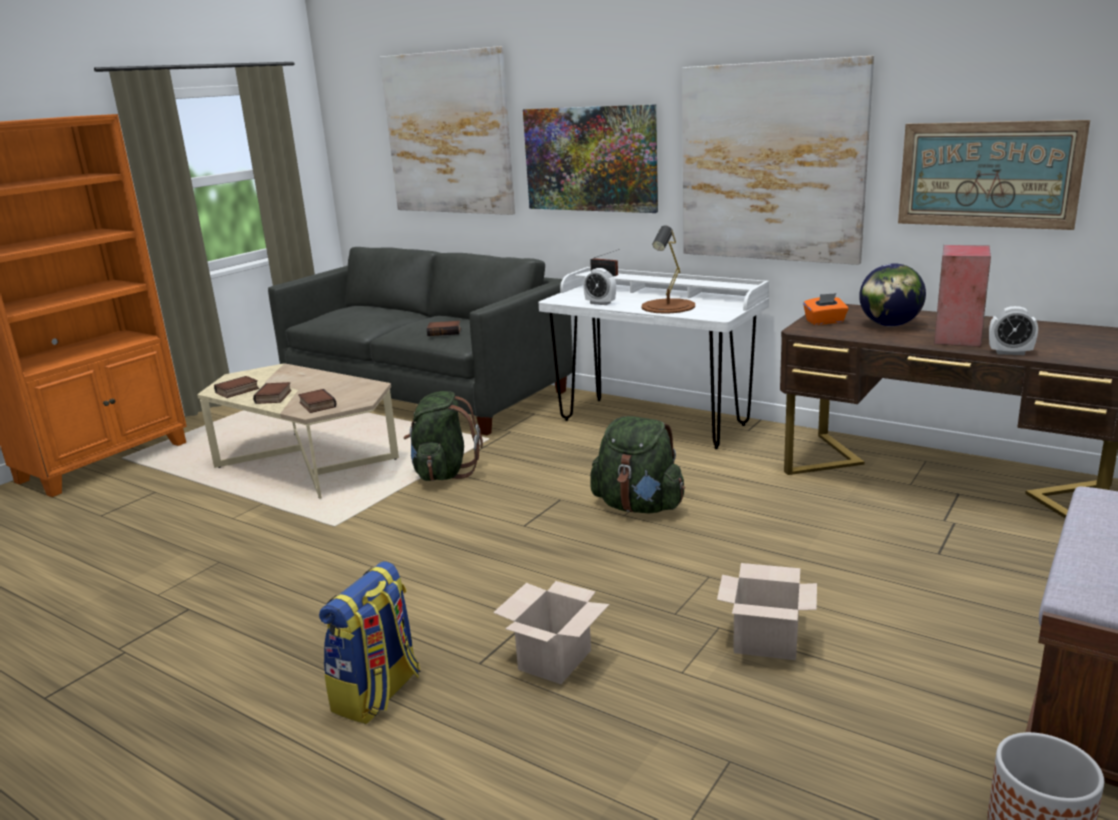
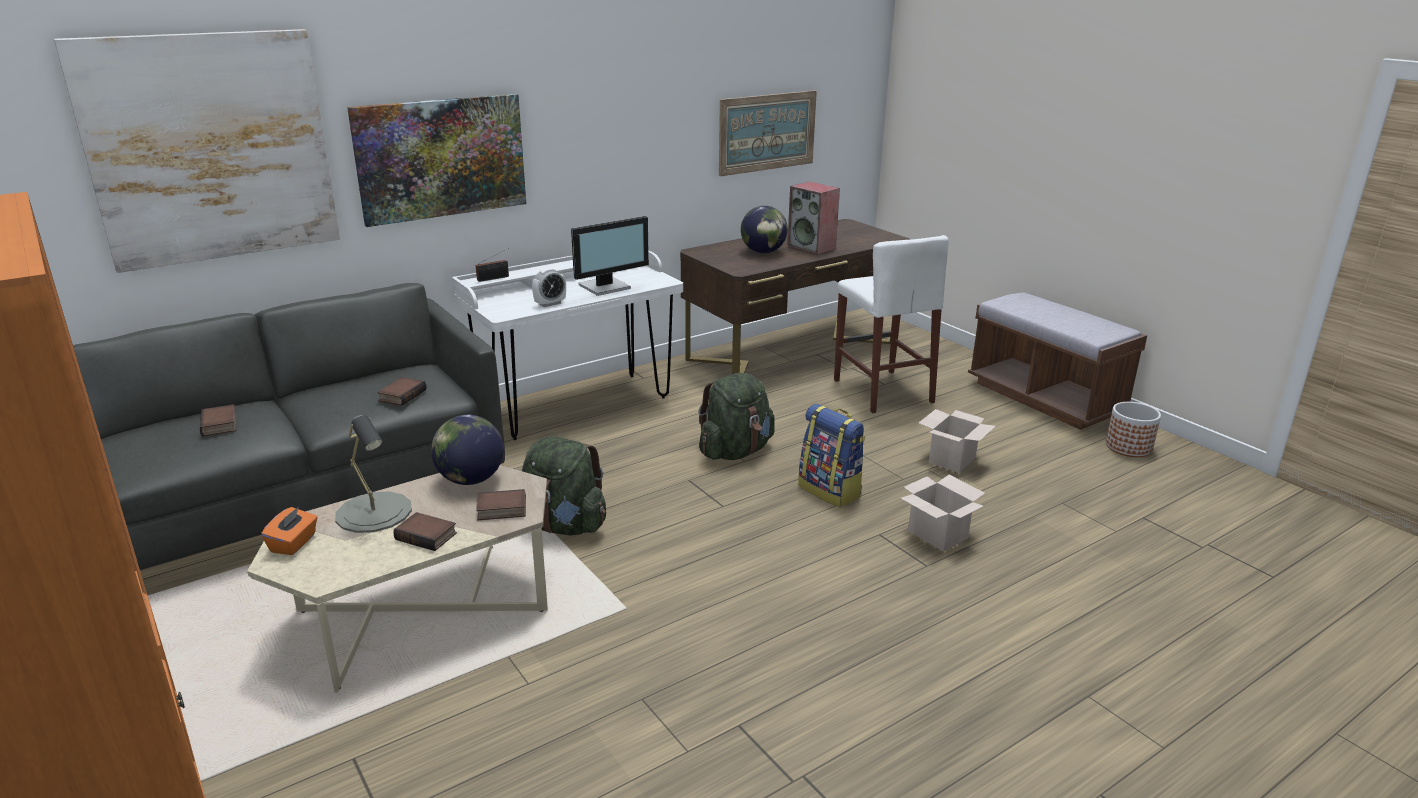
camera: 70 degrees left, 5 degrees up
book [214,376,259,398] -> book moved to [200,404,236,437]
backpack [319,561,420,724] -> backpack moved to [798,404,866,508]
brown table lamp [642,225,695,314] -> monitor [571,216,649,296]
picture [682,56,874,265] -> none
orange tissue box [803,293,849,325] -> orange tissue box moved to [261,506,318,555]
alarm clock [989,306,1038,355] -> none
none -> grey table lamp [335,415,412,533]
none -> globe [431,415,504,485]
none -> white stool [834,235,949,413]

